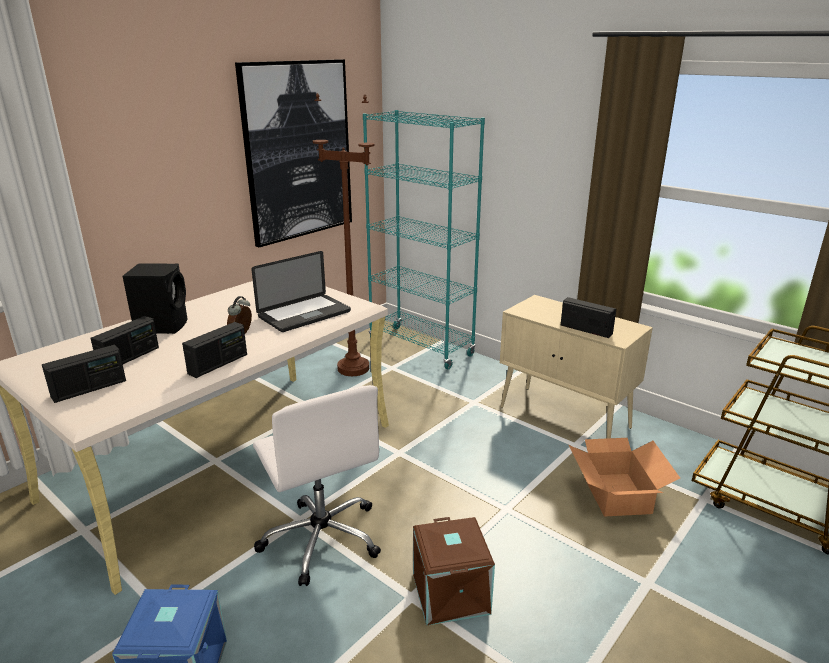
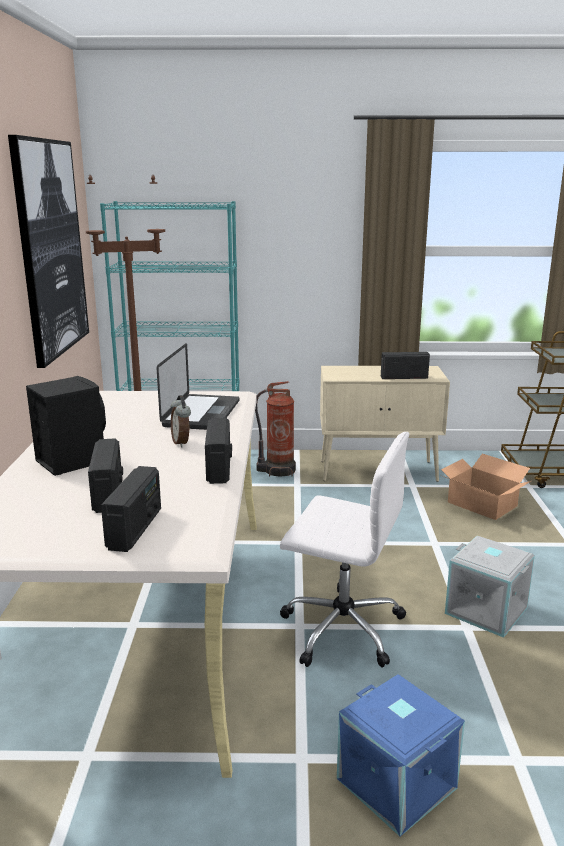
camera: 40 degrees left, 5 degrees down
brown storage box [413,517,495,626] -> grey storage box [445,536,535,638]
none -> fire extinguisher [255,381,296,477]

